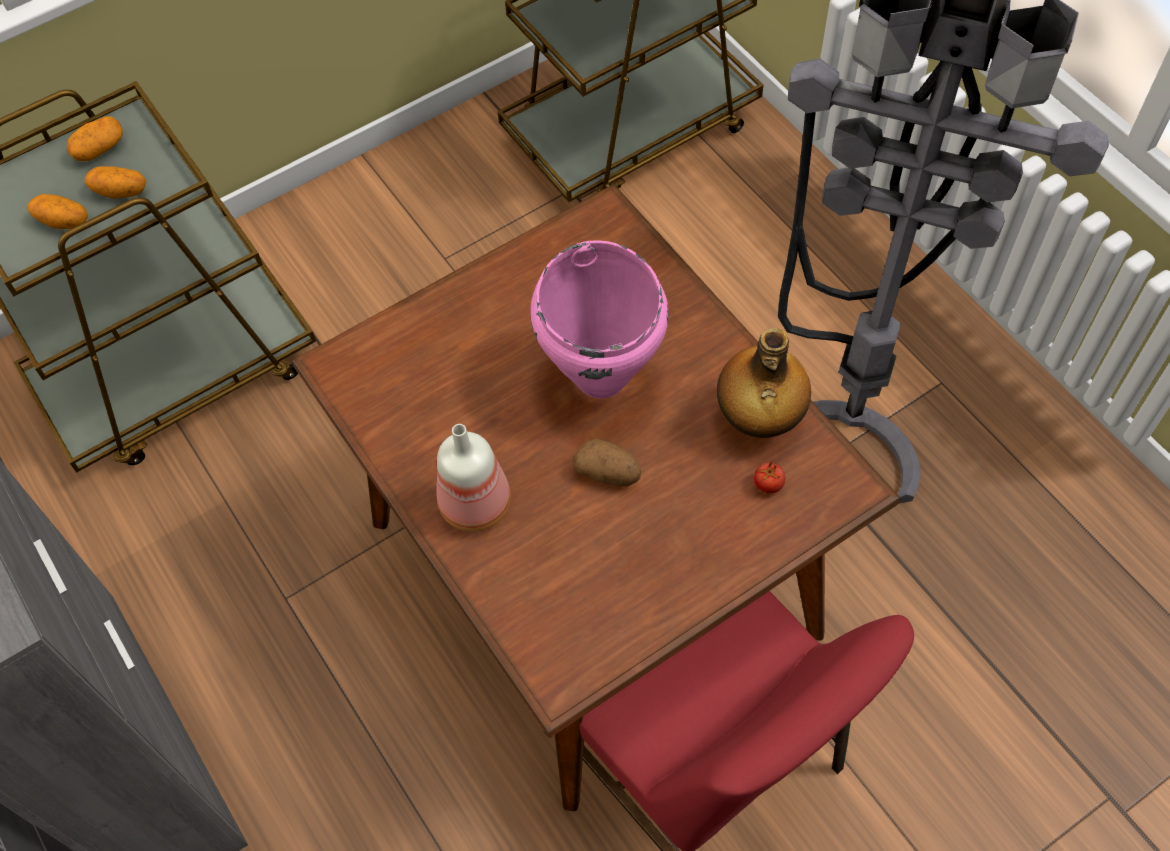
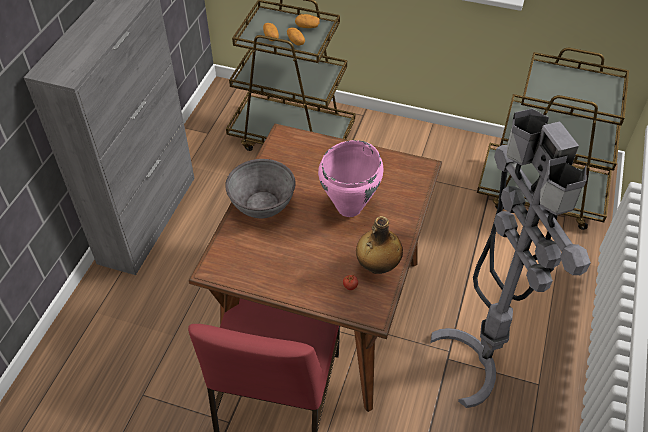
camera: 50 degrees right, 10 degrees down
bottle [436,424,511,532] -> grey bowl [225,159,295,218]
potato [572,439,641,486] -> none

